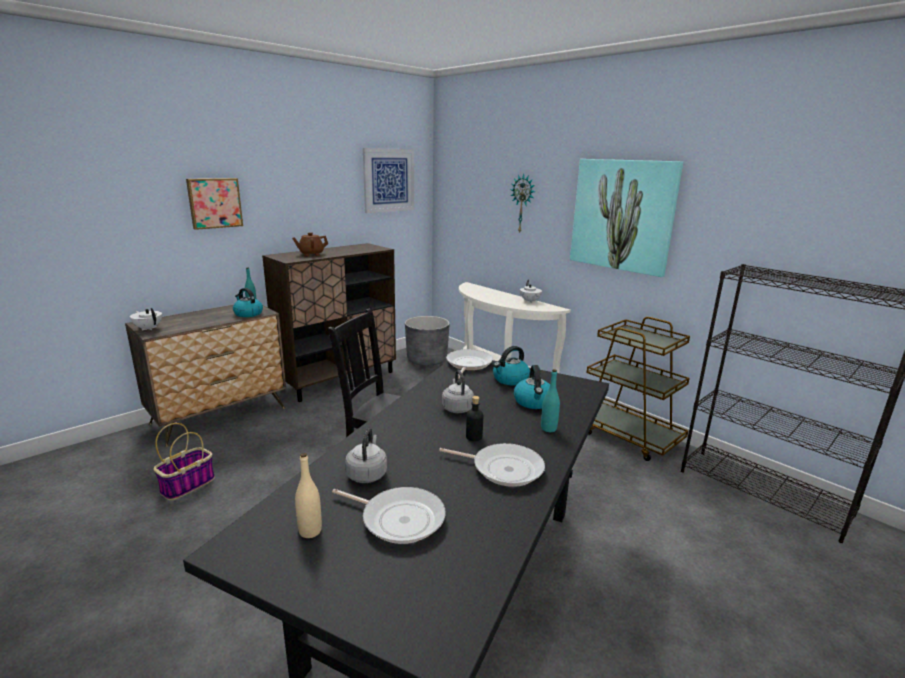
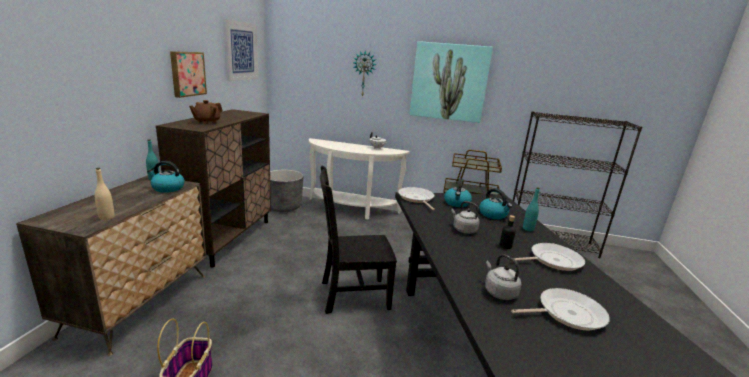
camera: 35 degrees left, 0 degrees up
white teapot [130,308,162,331] -> none
picture [186,178,243,230] -> picture moved to [170,51,207,98]
beige bottle [295,453,322,538] -> beige bottle moved to [95,168,115,220]

